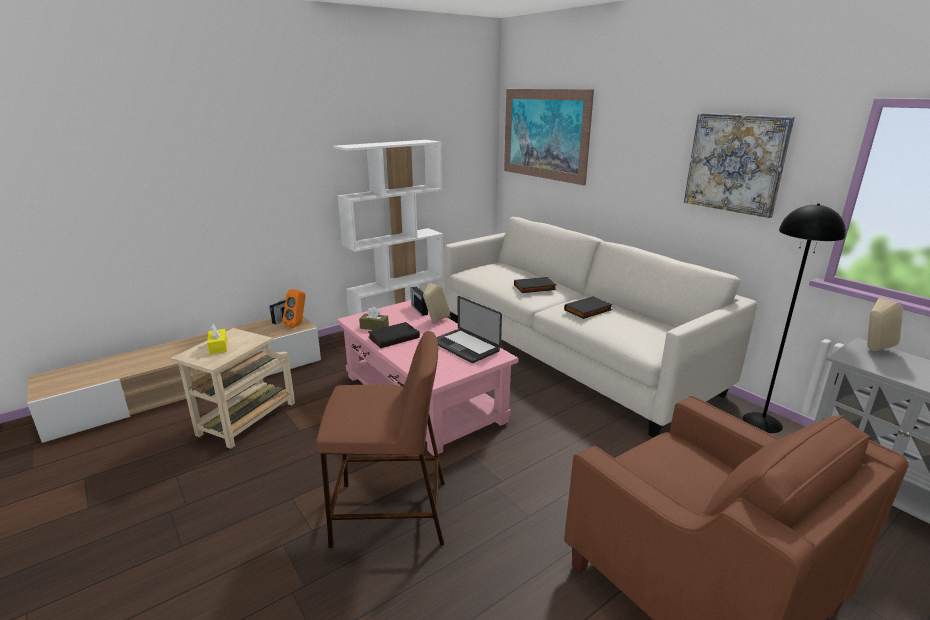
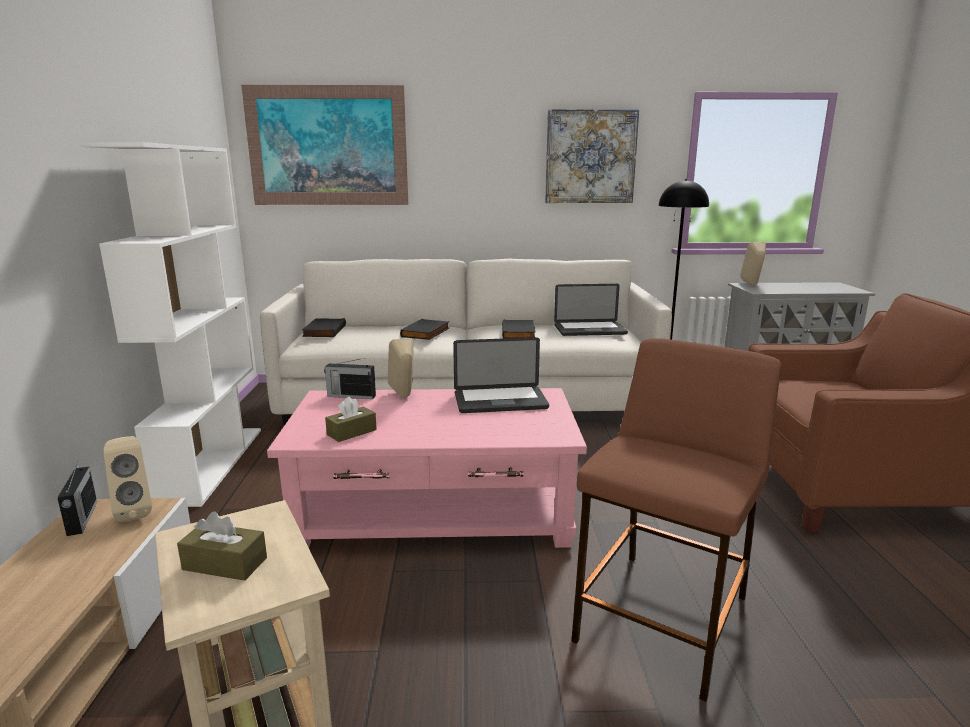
camera: 55 degrees left, 5 degrees down
yellow tissue box [207,324,227,354] -> brown tissue box [177,511,267,581]
orange speaker [283,289,306,328] -> beige speaker [104,436,152,522]
black book [368,322,420,348] -> black book moved to [302,318,346,337]
none -> laptop [554,284,628,336]

